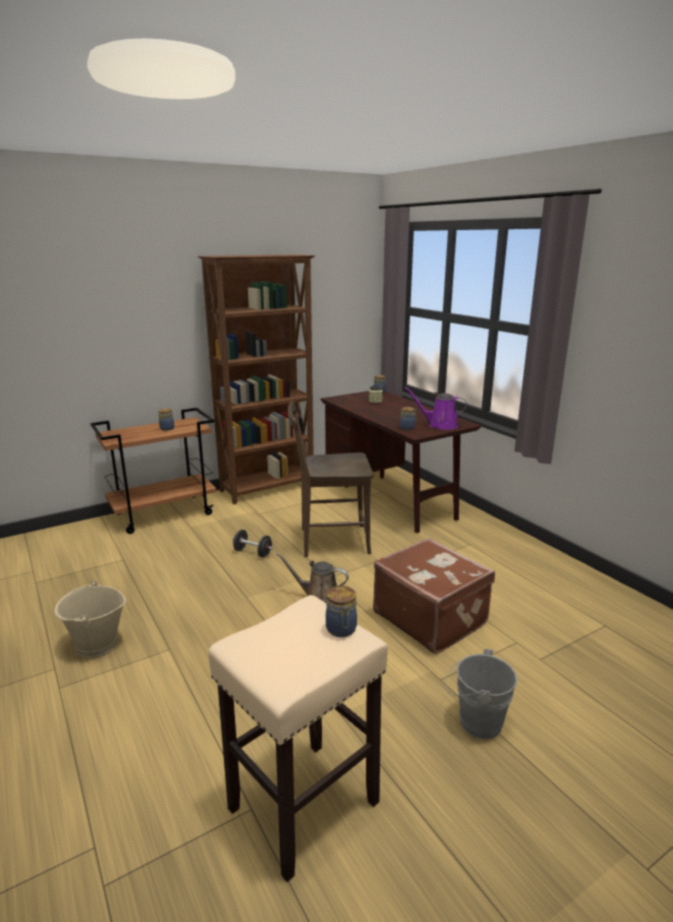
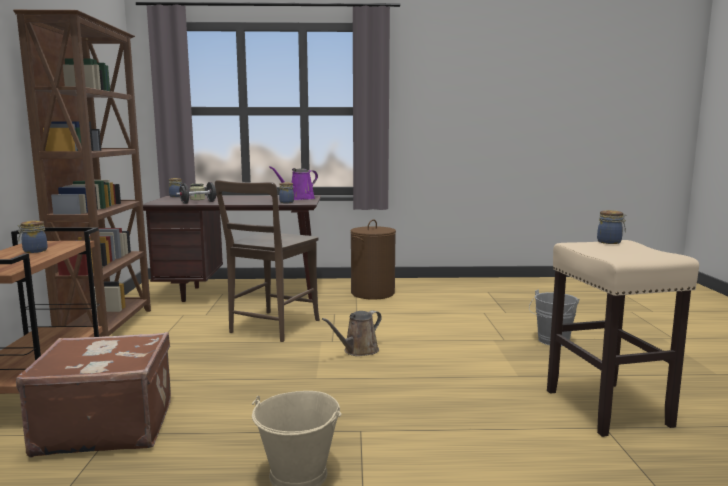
camera: 60 degrees left, 10 degrees down
black dumbbell [233,530,273,558] -> black dumbbell moved to [176,182,217,204]
brown suitcase [373,538,495,654] -> brown suitcase moved to [16,332,171,458]
none -> brown laundry basket [351,220,396,300]

